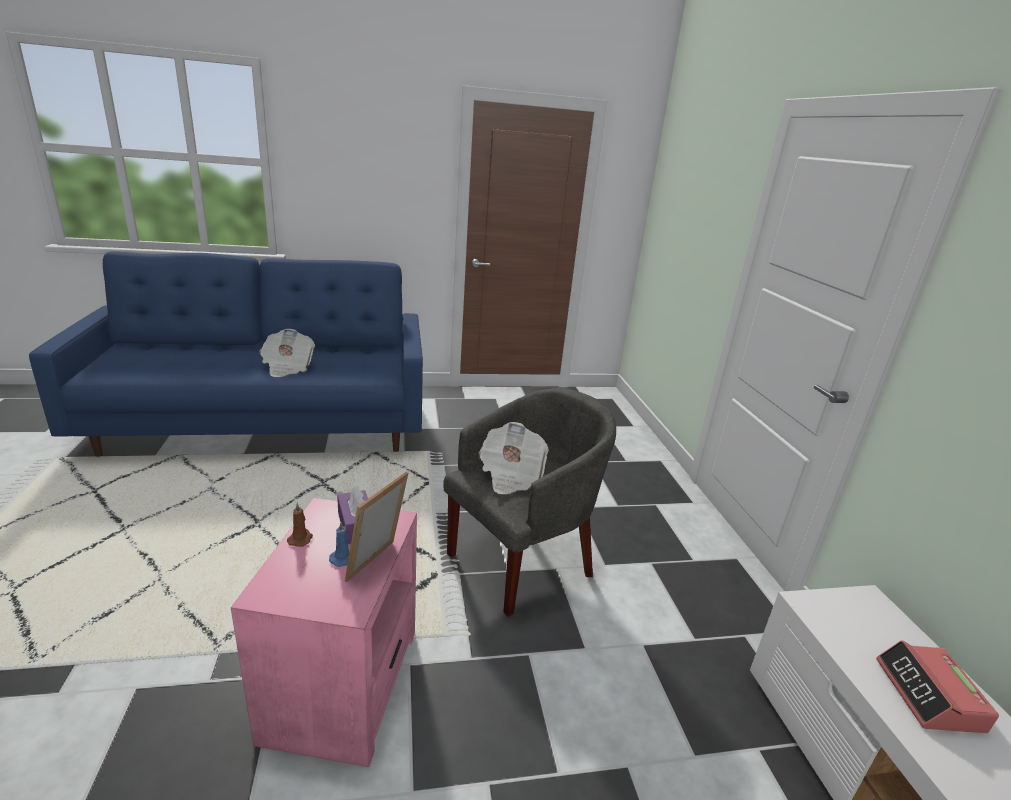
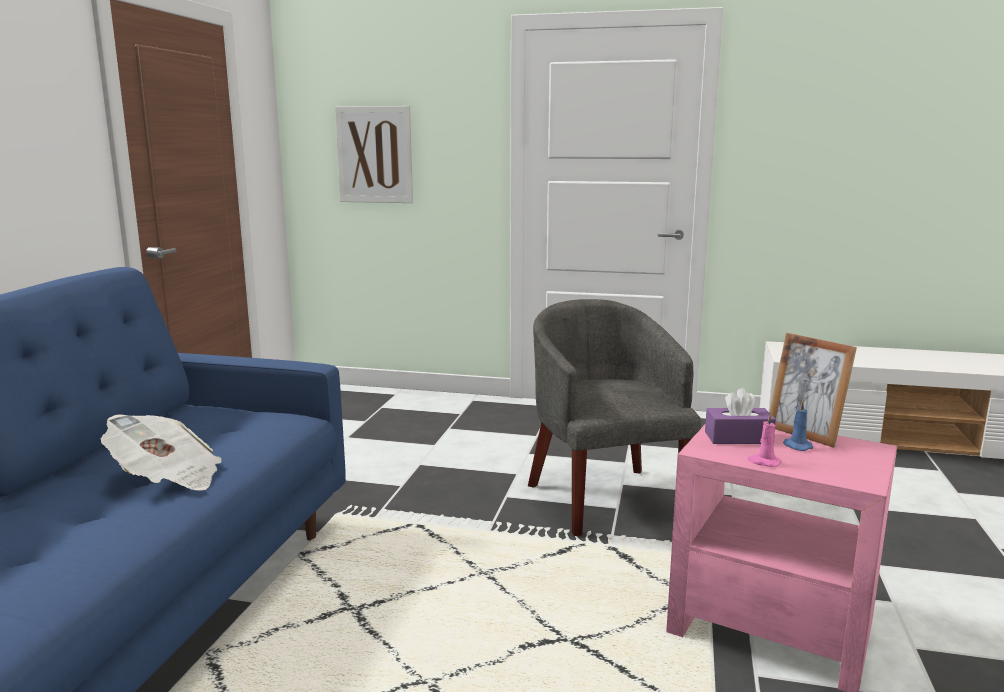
camera: 65 degrees left, 10 degrees down
brown candle [287,503,313,547] -> pink candle [747,413,782,467]
newspaper [479,422,549,494] -> none
alarm clock [876,640,999,733] -> none
none -> picture [335,106,413,203]

